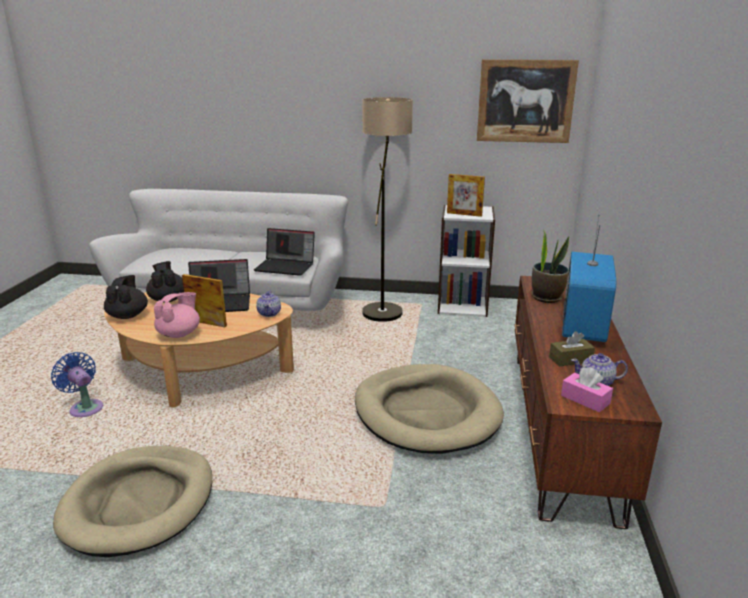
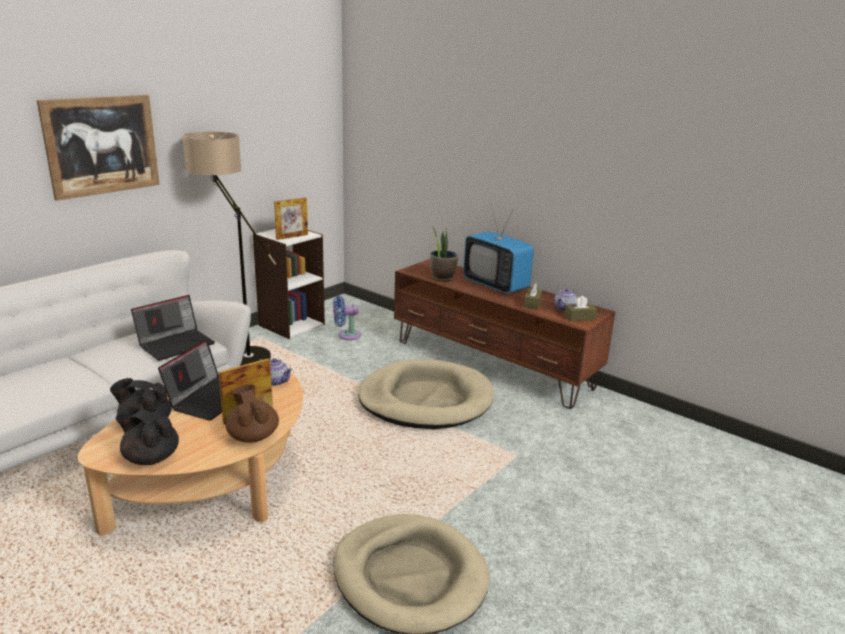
camera: 60 degrees left, 0 degrees up
blue fan [51,352,103,417] -> blue fan moved to [333,296,361,340]
pink teapot [154,292,200,338] -> brown teapot [225,384,279,443]
picture [477,59,579,143] -> picture moved to [37,95,160,201]
pink tissue box [561,367,613,412] -> brown tissue box [564,296,597,321]

